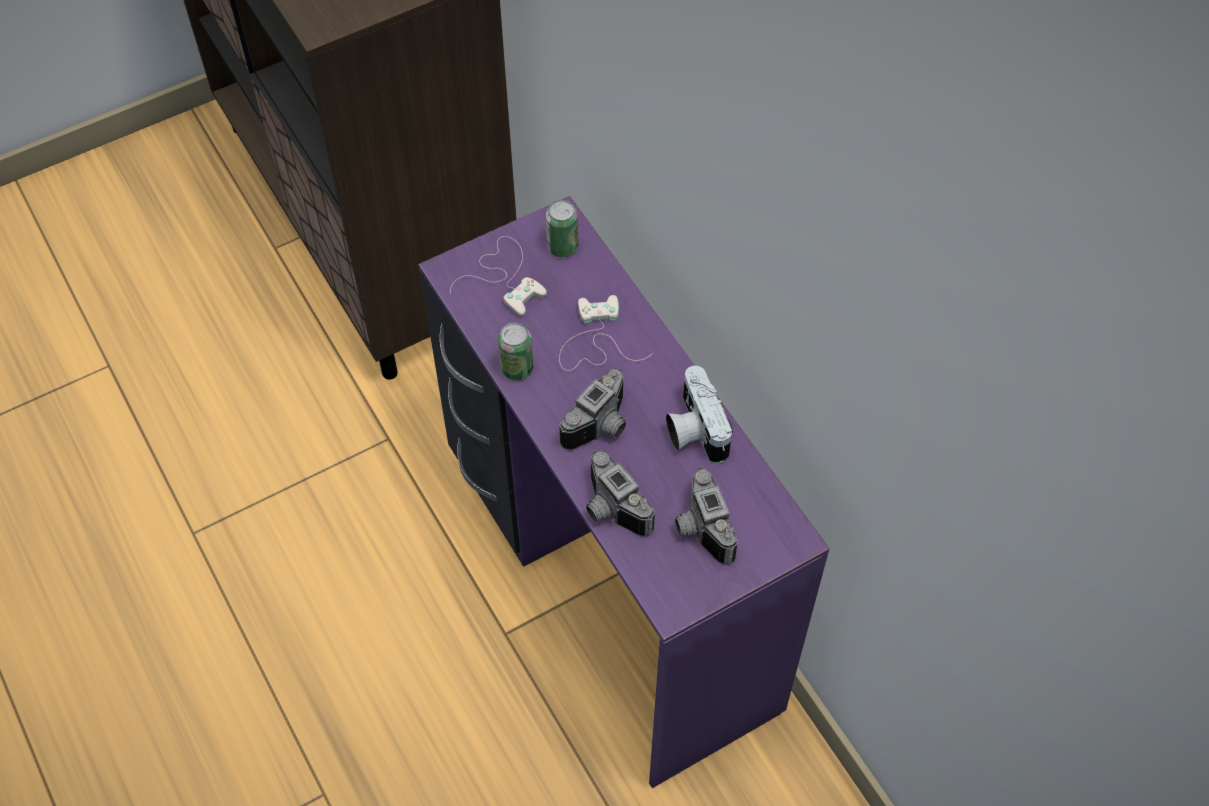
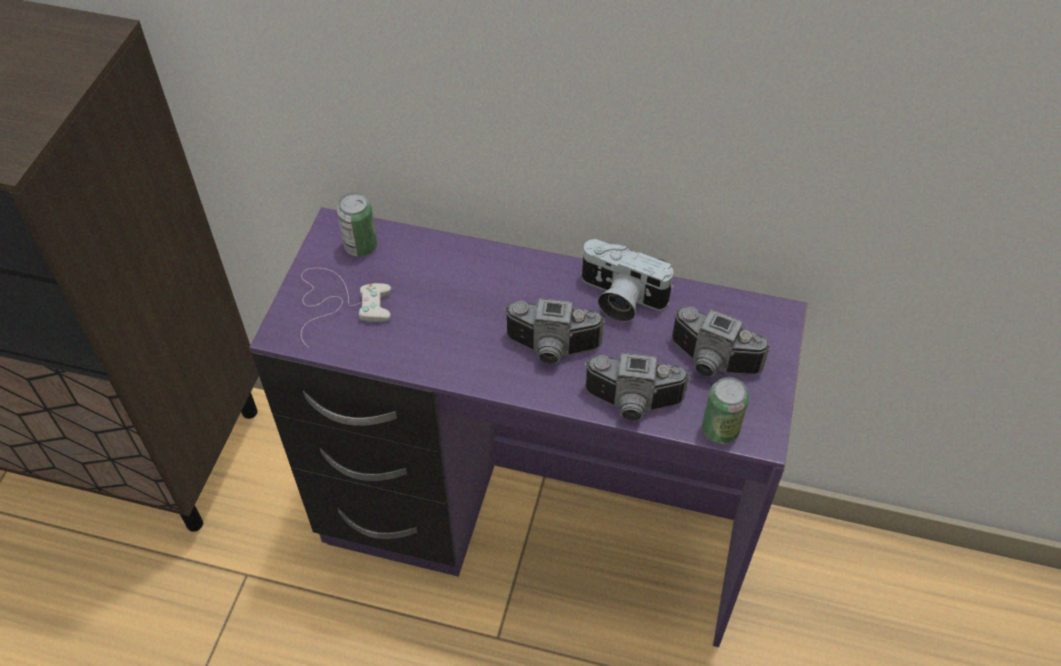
camera: 45 degrees left, 5 degrees down
can [498,323,534,381] -> can moved to [702,377,749,444]
white game controller [559,295,654,371] -> none
camera [559,368,626,450] -> camera turned 105 degrees clockwise [504,298,605,364]

